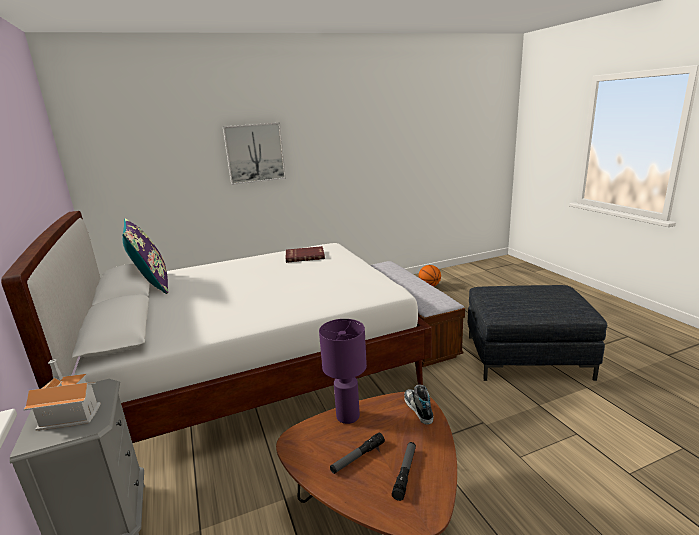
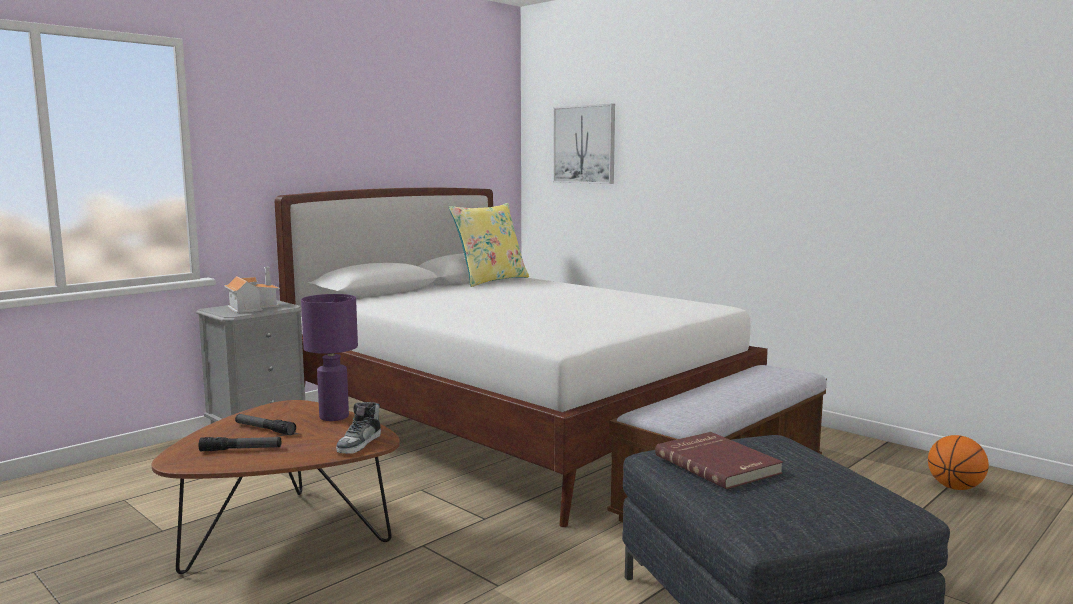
camera: 65 degrees right, 10 degrees down
purple pillow [122,218,168,294] -> yellow pillow [449,203,529,287]
picture [223,123,286,185] -> picture moved to [553,104,615,184]
red book [286,246,325,263] -> red book moved to [655,432,783,489]
shoe [404,384,434,425] -> shoe turned 150 degrees clockwise [336,402,381,454]

